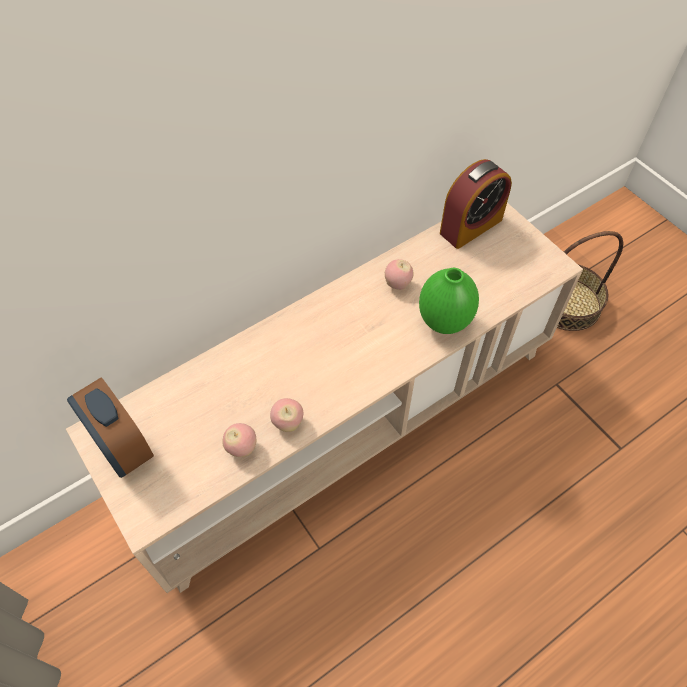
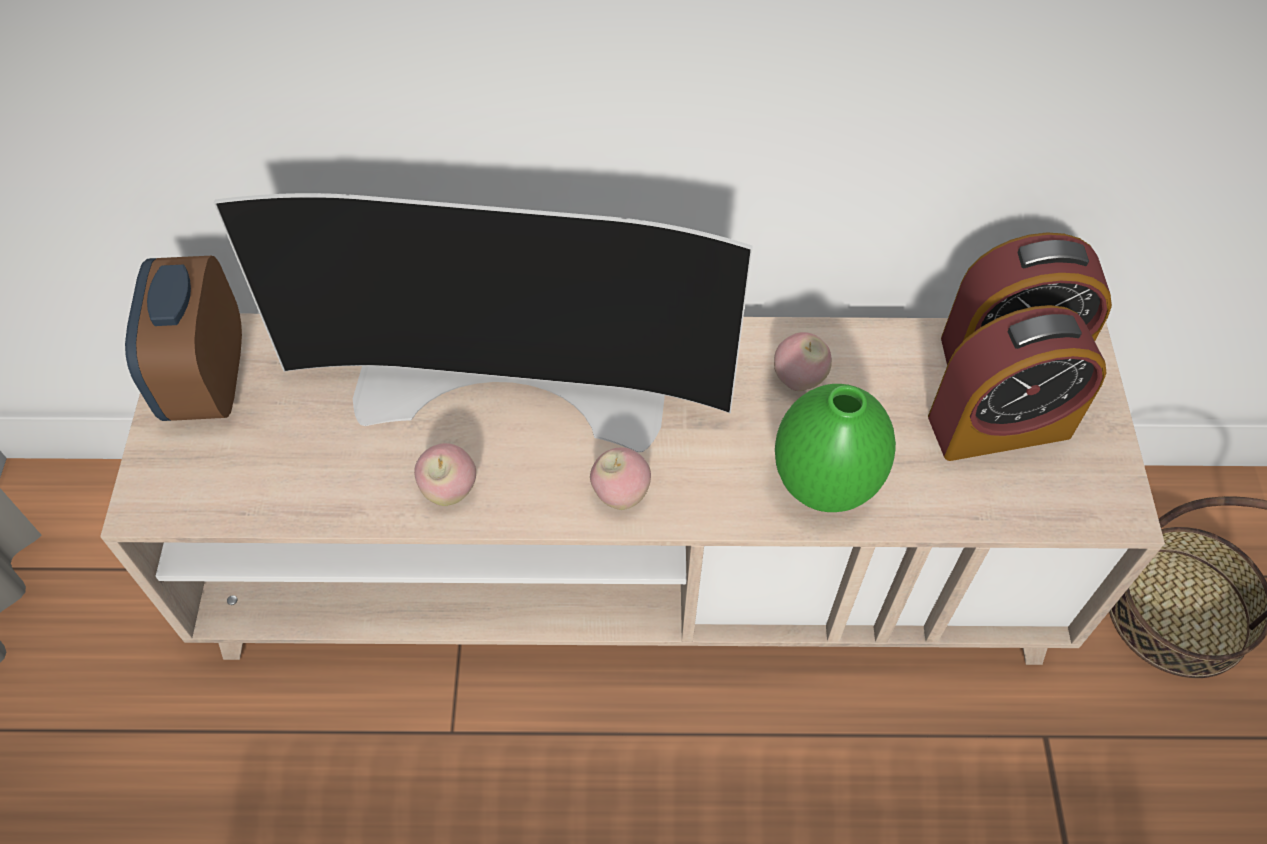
camera: 35 degrees right, 0 degrees up
apple [222,423,256,457] -> apple moved to [590,447,651,510]
none -> television [214,193,753,452]
none -> alarm clock [928,305,1106,461]

